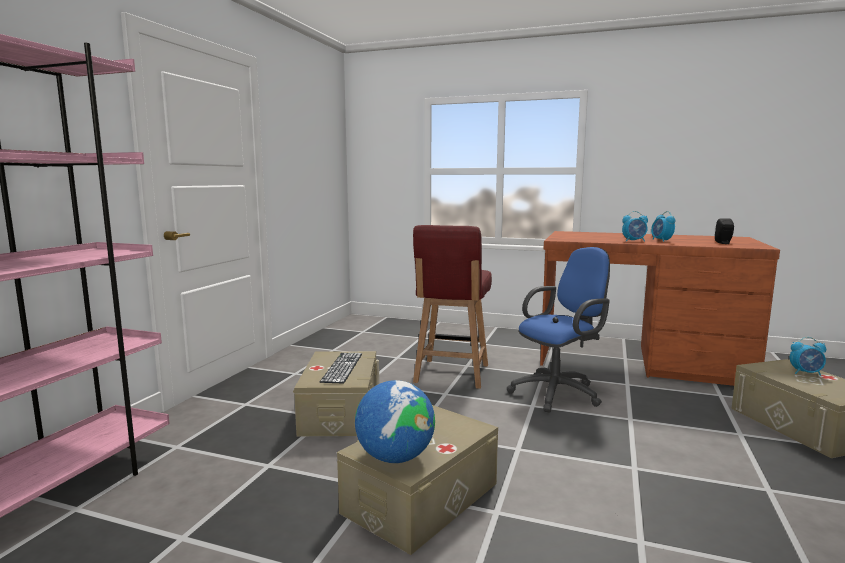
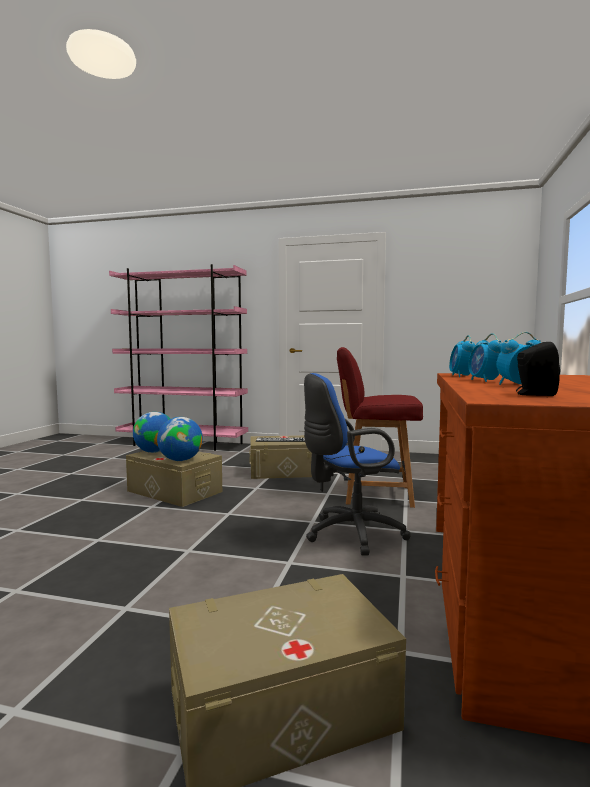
camera: 85 degrees right, 5 degrees down
blue office chair [507,247,610,413] -> blue office chair turned 105 degrees clockwise [304,373,411,556]
alarm clock [790,337,826,376] -> alarm clock moved to [449,335,476,377]
none -> globe [157,417,203,461]

